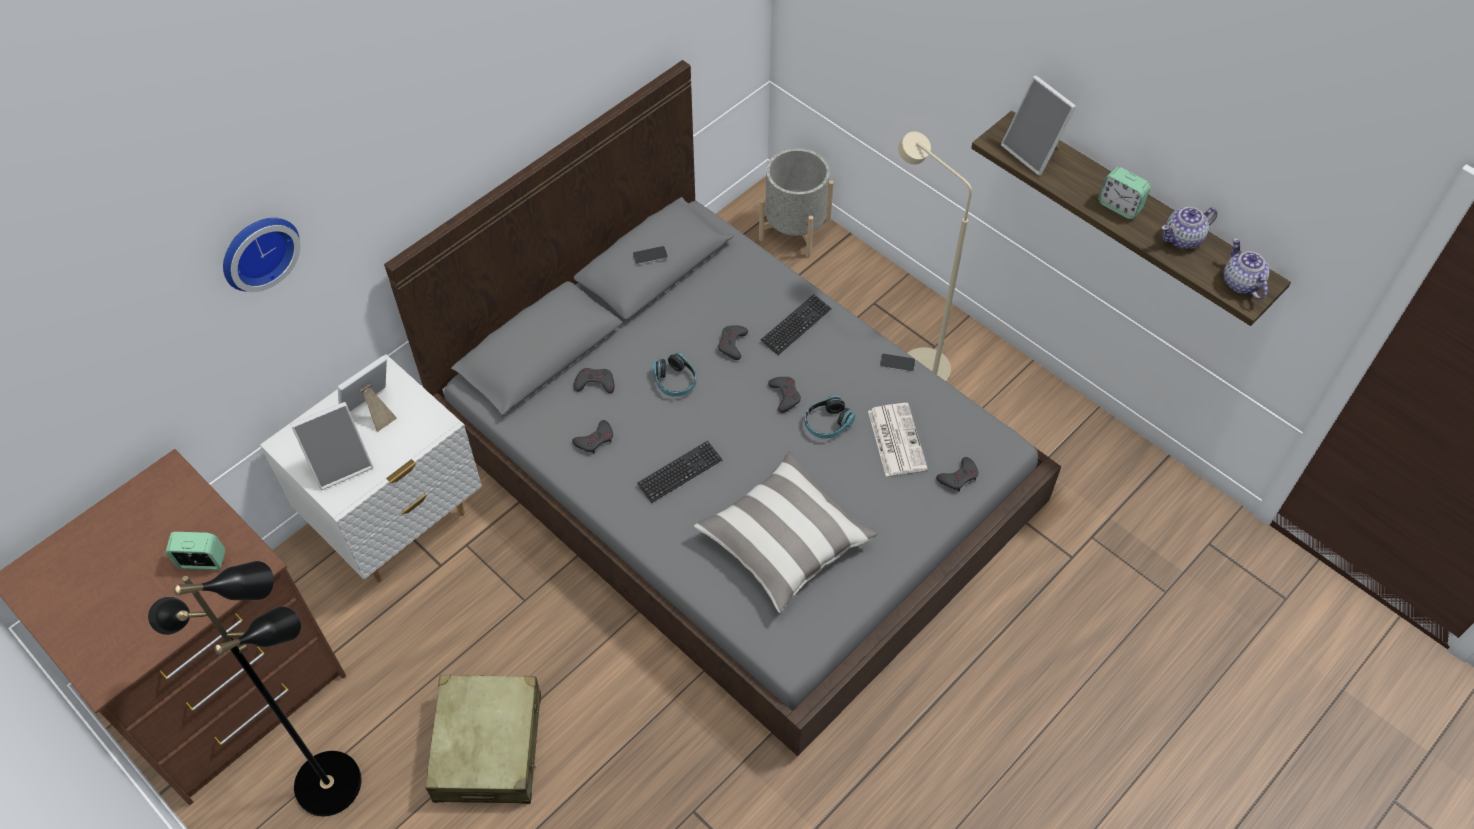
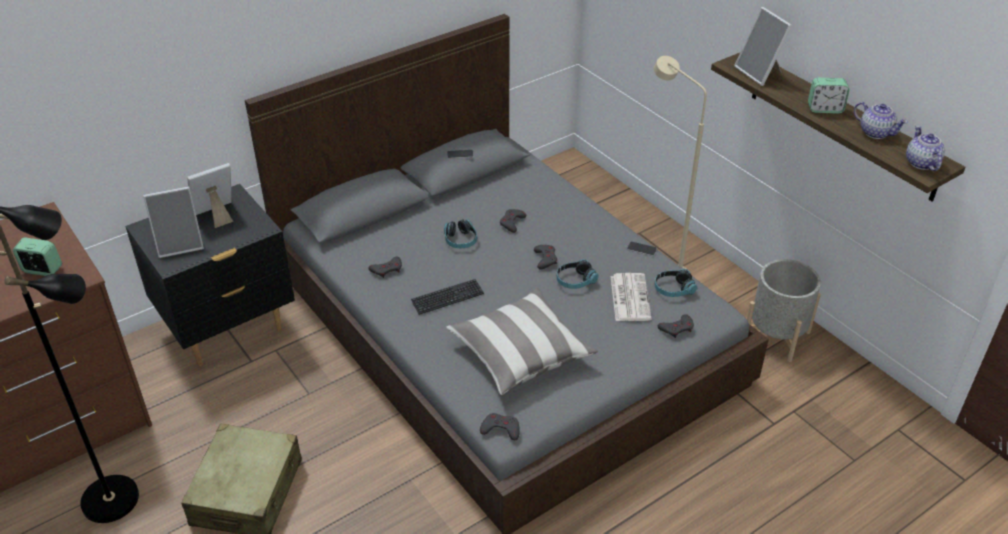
camera: 10 degrees right, 15 degrees down
wall clock [223,218,300,292] -> none
white nightstand [260,354,482,582] -> black nightstand [125,184,295,366]
grey game controller [574,368,615,393] -> grey game controller moved to [480,413,520,440]
grey planter [759,148,834,258] -> grey planter moved to [747,259,821,362]
keyboard [761,294,832,355] -> none
alarm clock [1098,167,1151,219] -> alarm clock turned 45 degrees counterclockwise [808,77,849,114]
teapot [1161,207,1217,249] -> teapot turned 120 degrees counterclockwise [854,102,908,139]
none -> headphones [654,269,697,297]

